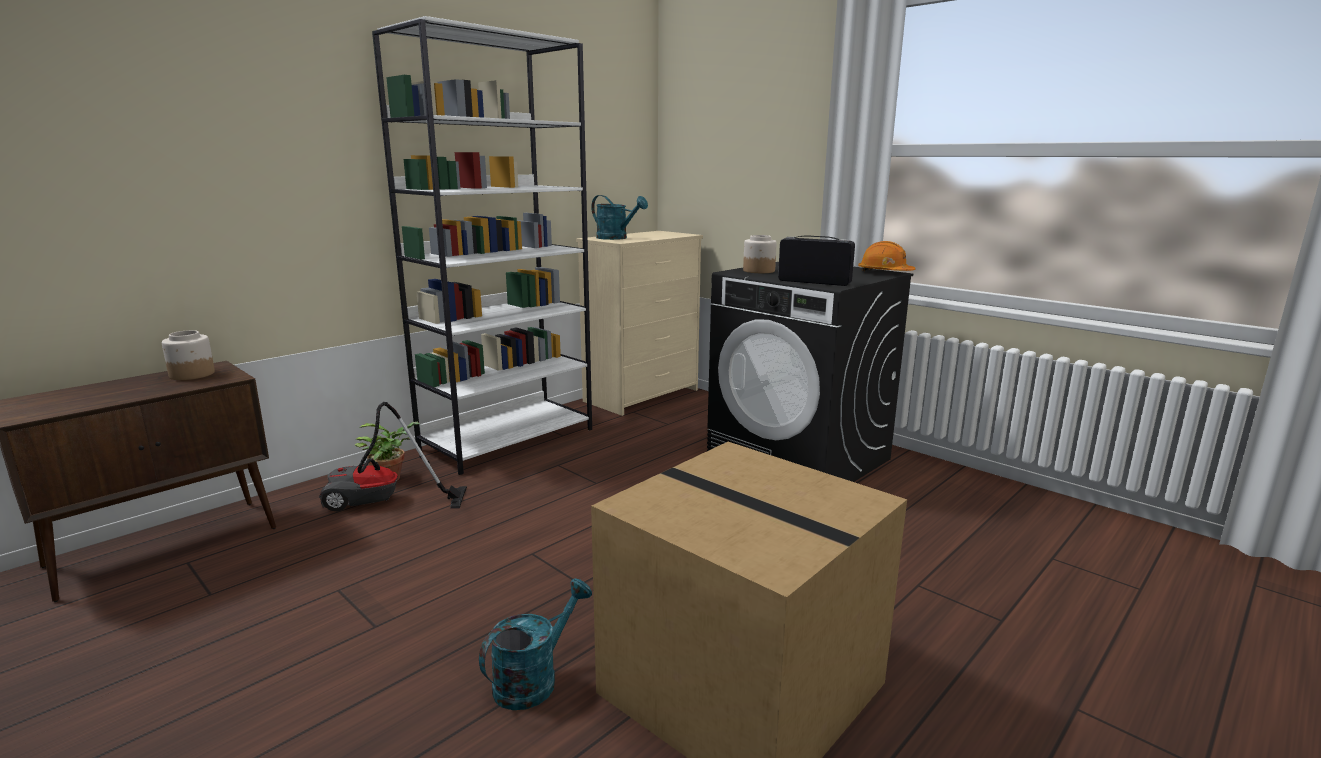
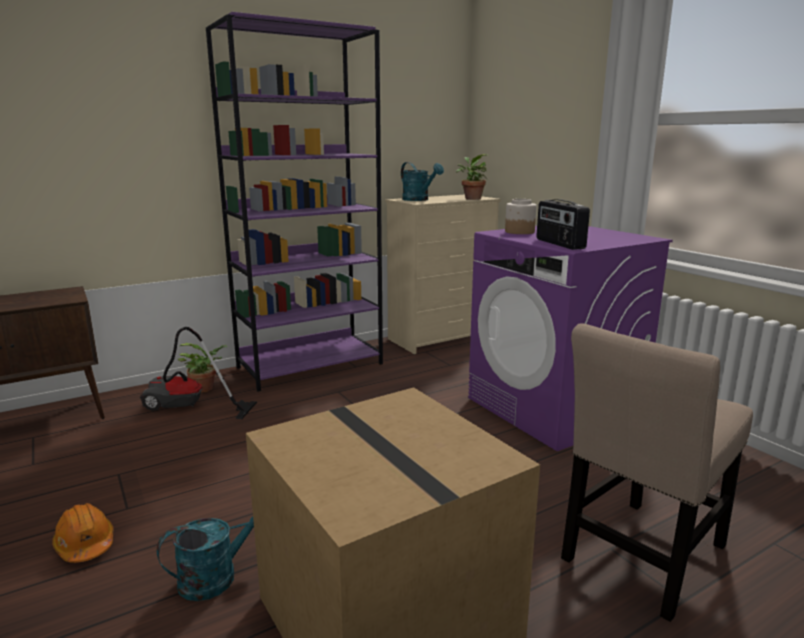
camera: 15 degrees right, 0 degrees up
jar [162,330,215,380] -> none
white bookcase [372,16,592,475] -> purple bookcase [206,12,383,392]
black washing machine [707,262,913,482] -> purple washing machine [468,226,673,451]
radio [778,235,855,286] -> radio turned 150 degrees counterclockwise [537,199,590,250]
orange hard hat [858,241,915,271] -> orange hard hat moved to [52,503,113,563]
none -> potted plant [456,154,488,200]
none -> beige chair [561,323,753,622]

